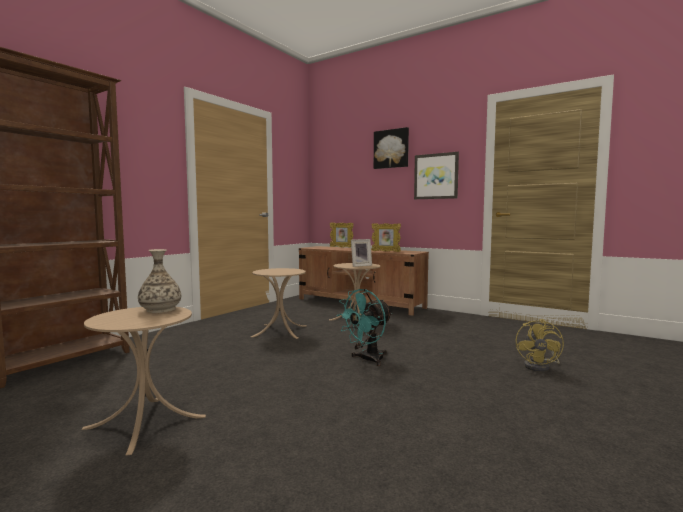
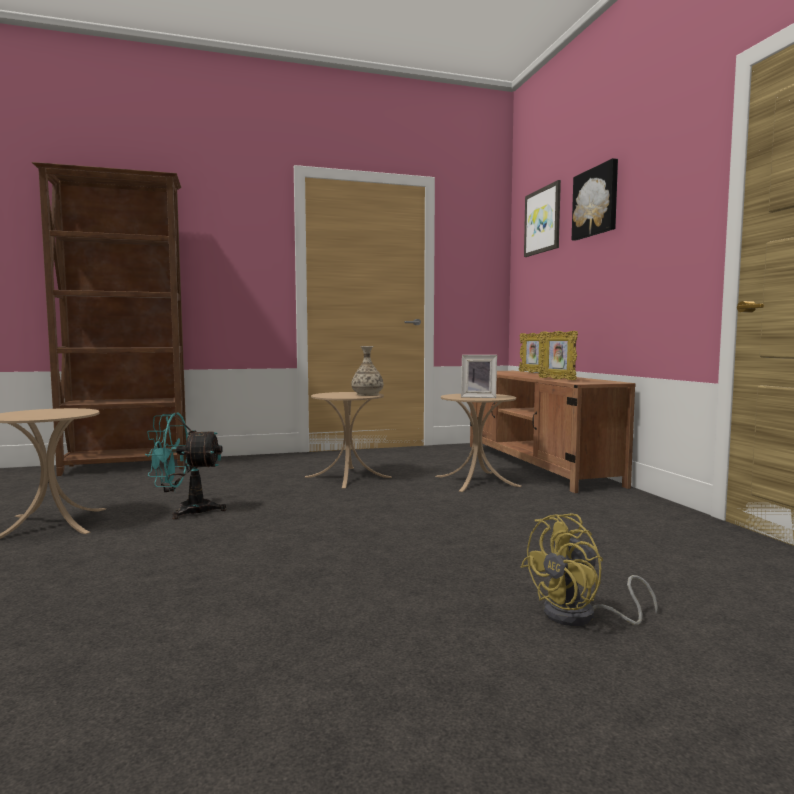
camera: 40 degrees right, 0 degrees up
vase [138,249,181,313] -> vase moved to [351,346,383,396]
turquoise fan [337,289,392,366] -> turquoise fan moved to [145,412,226,519]
picture [414,152,459,199] -> picture moved to [524,180,561,257]

